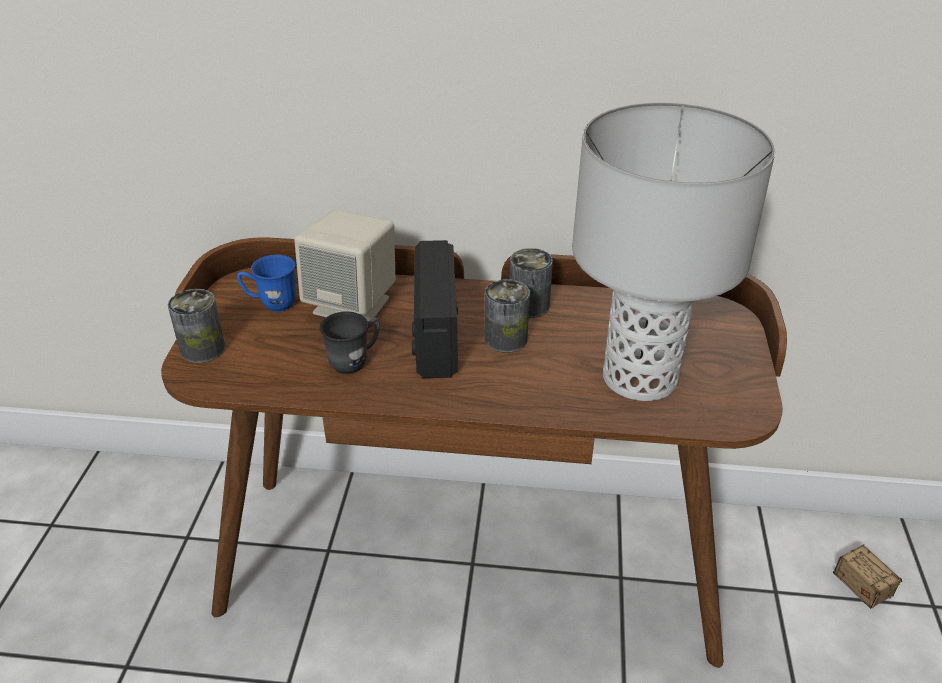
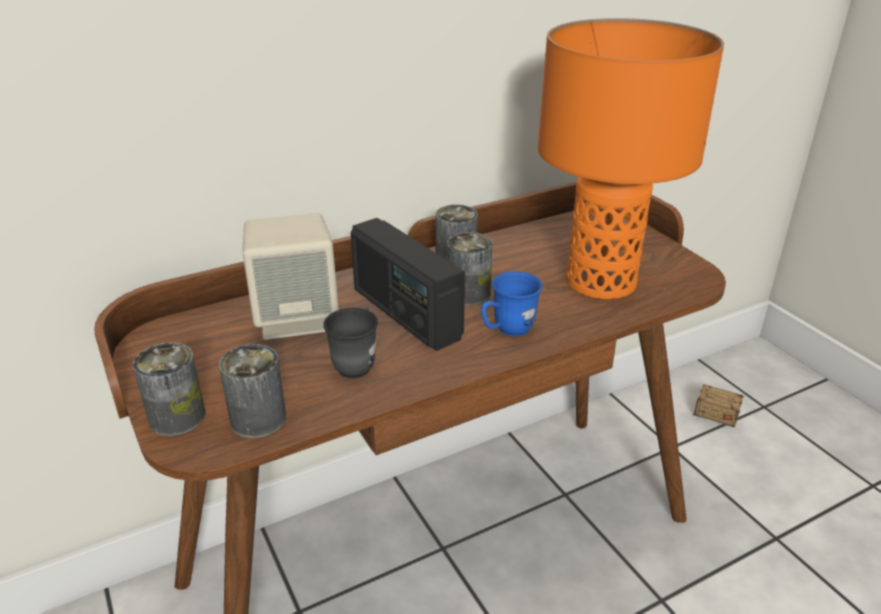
camera: 35 degrees left, 5 degrees down
blue mug [237,254,296,312] -> blue mug moved to [481,271,542,336]
white table lamp [572,102,775,401] -> orange table lamp [538,18,724,299]
none -> can [219,344,286,438]

